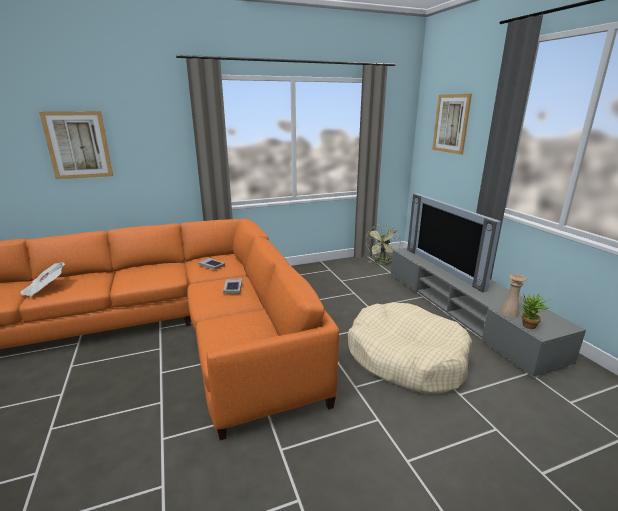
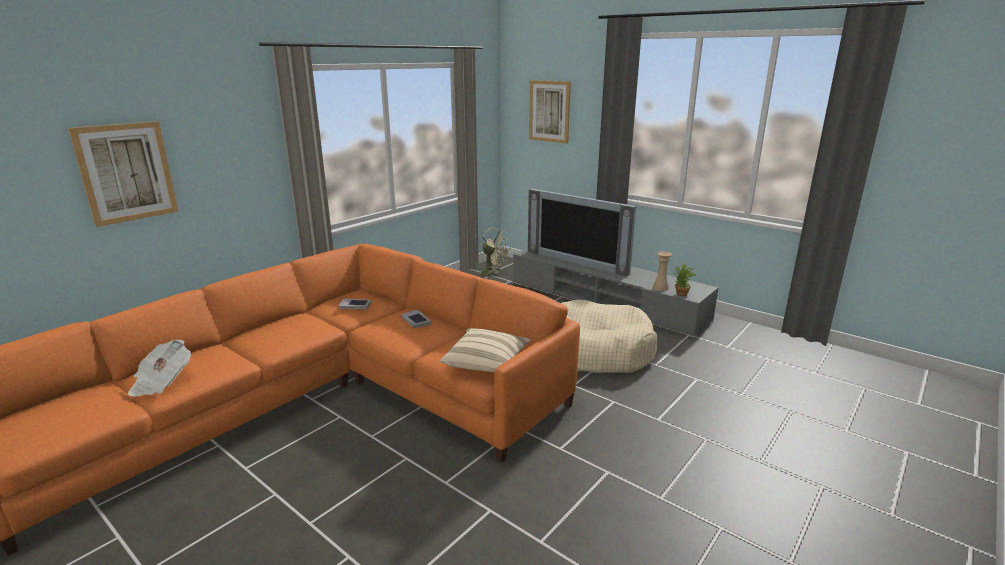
camera: 30 degrees left, 0 degrees up
green fan [366,224,401,265] -> green fan turned 45 degrees counterclockwise [480,228,509,279]
none -> beige pillow [440,328,531,372]

